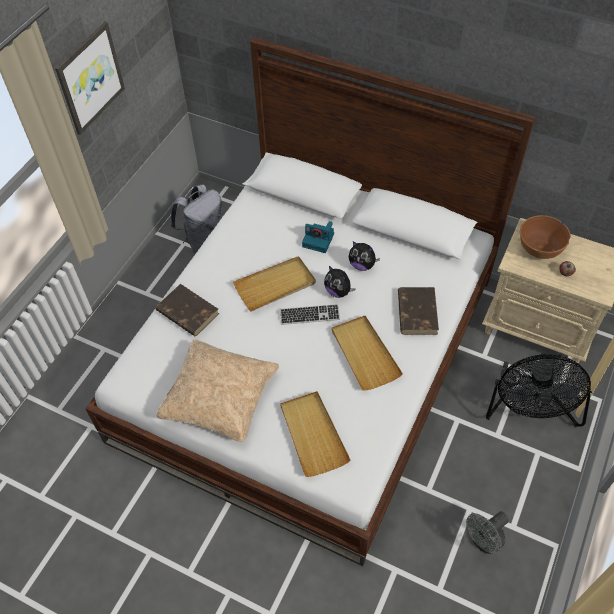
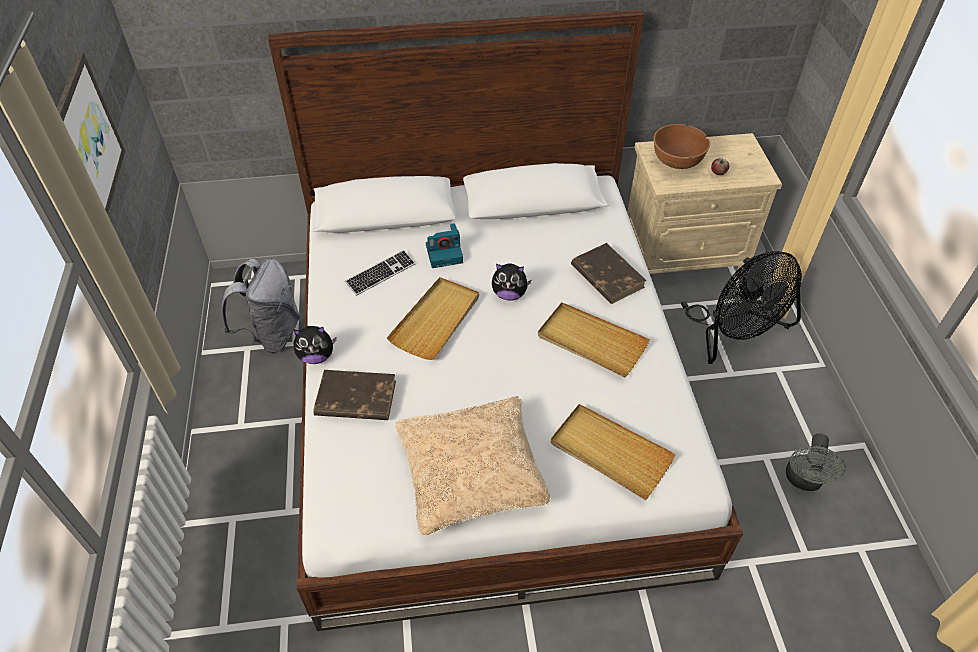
camera: 35 degrees left, 5 degrees down
keyboard [280,304,340,325] -> keyboard moved to [345,250,416,296]
plush toy [349,241,380,271] -> plush toy moved to [293,326,336,364]

